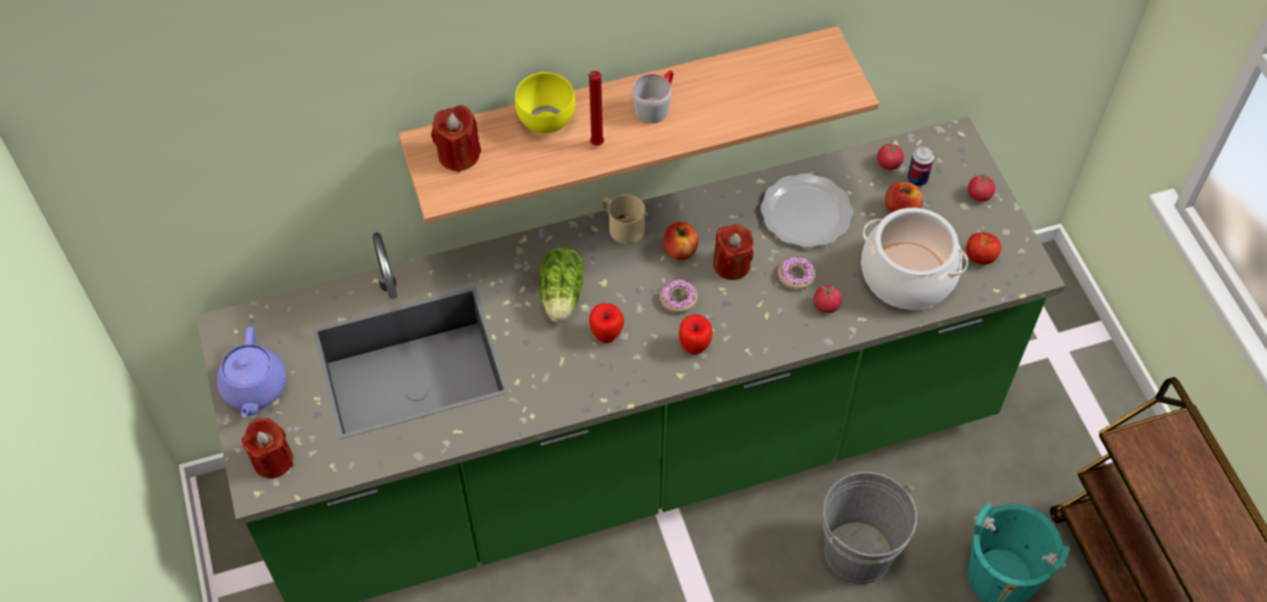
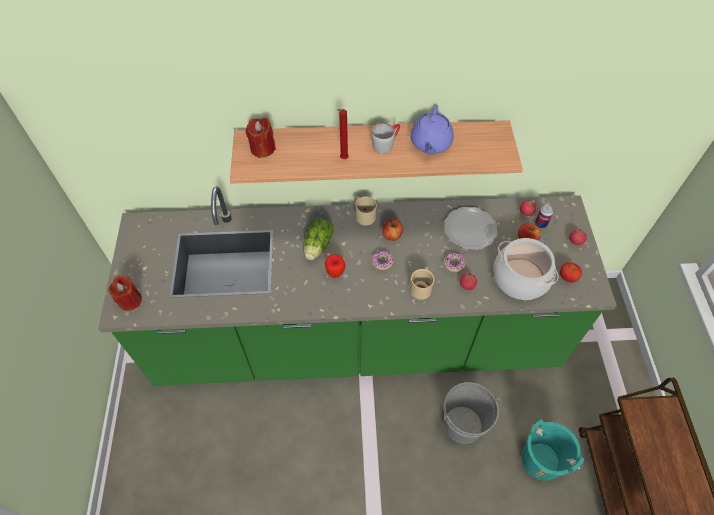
camera: 15 degrees right, 0 degrees up
purple teapot [217,327,287,417] -> purple teapot moved to [411,105,454,155]
yellow bowl [515,72,575,133] -> none
apple [679,314,712,355] -> none
red candle [713,224,753,280] -> none
none -> beige mug [410,267,434,300]

